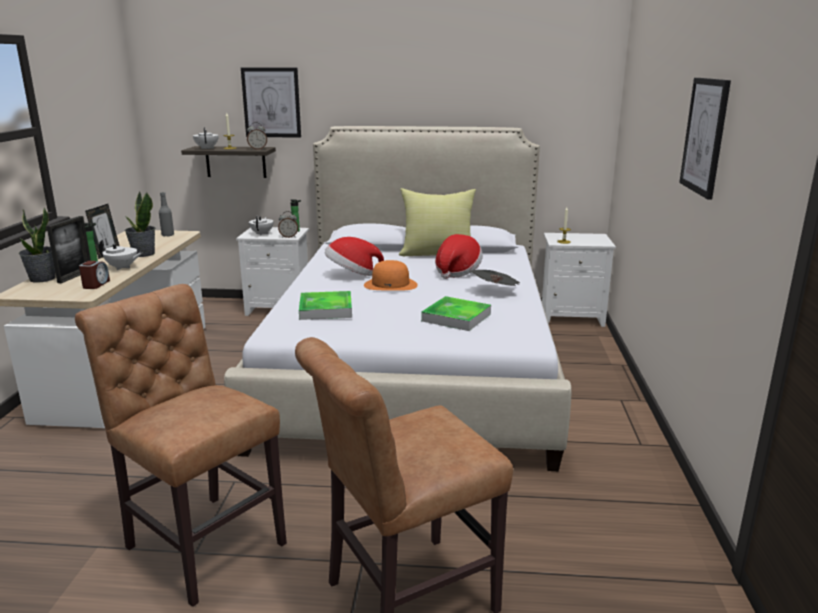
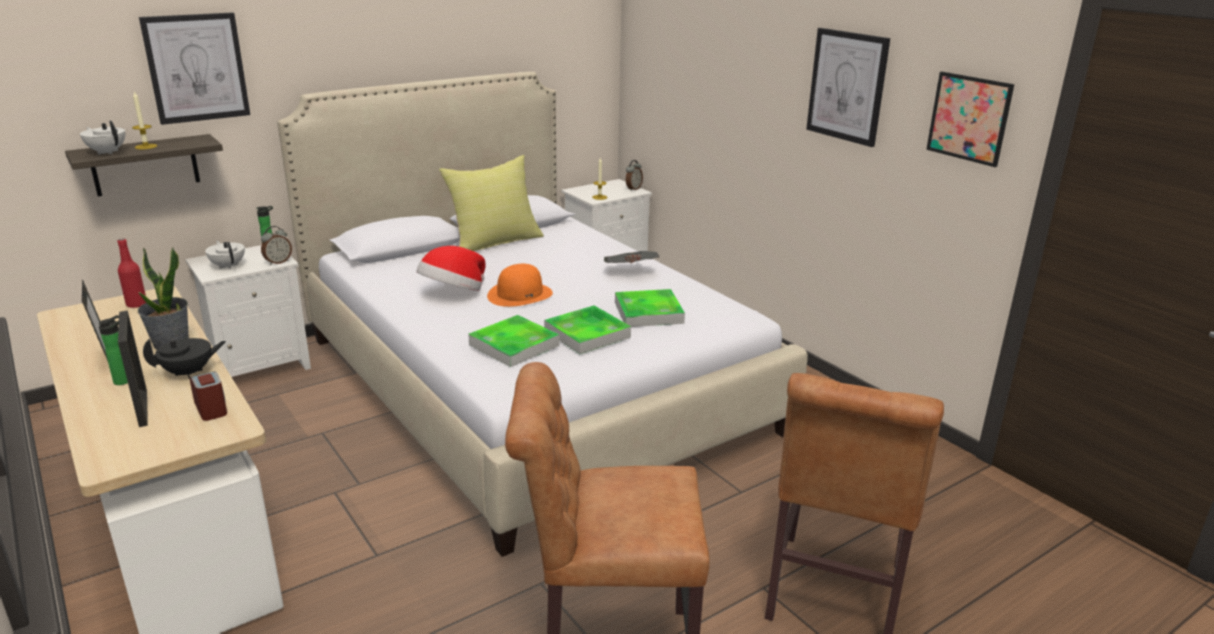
camera: 40 degrees left, 5 degrees up
potted plant [19,207,56,283] -> none
white teapot [99,240,143,270] -> black teapot [143,338,226,379]
grey bottle [159,192,174,237] -> red bottle [117,239,146,308]
alarm clock [247,122,267,150] -> alarm clock moved to [626,160,643,191]
hat [435,234,483,279] -> none
none -> tray [544,305,631,354]
none -> picture [926,72,1014,167]

